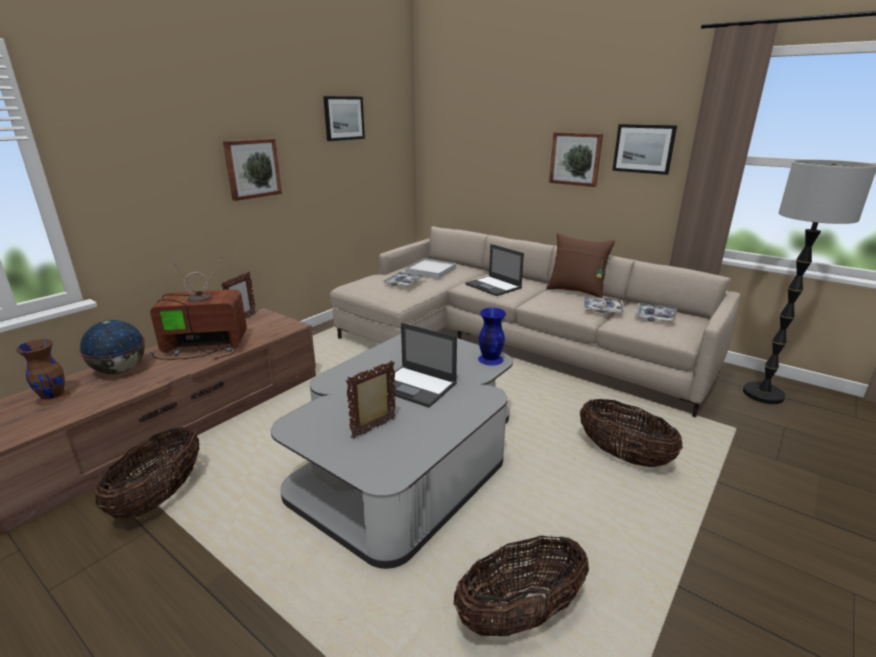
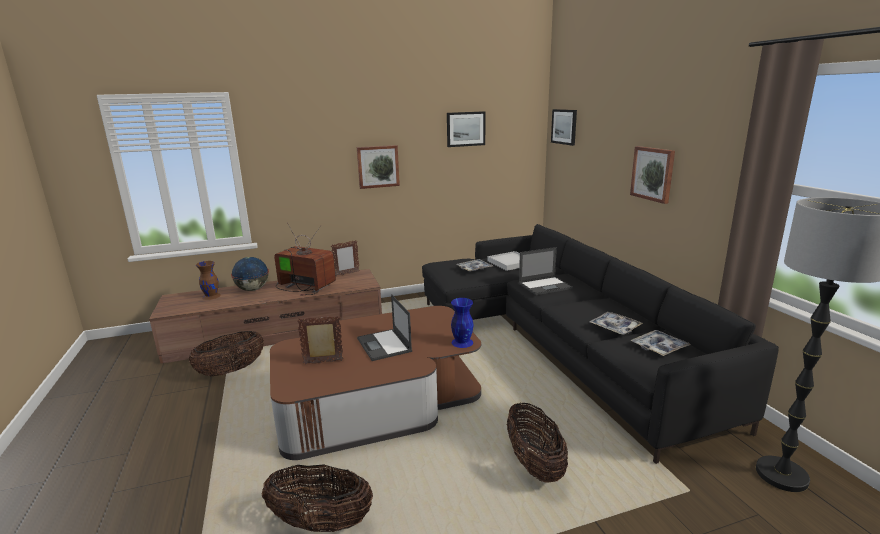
camera: 35 degrees right, 5 degrees down
grey coffee table [271,329,513,569] -> brown coffee table [270,306,481,460]
beige sofa [330,226,741,418] -> black sofa [422,224,779,464]
laptop [465,244,524,296] -> laptop turned 105 degrees counterclockwise [519,247,573,295]
brown pillow [546,233,615,298] -> none
picture [612,124,677,175] -> picture moved to [551,109,577,146]

